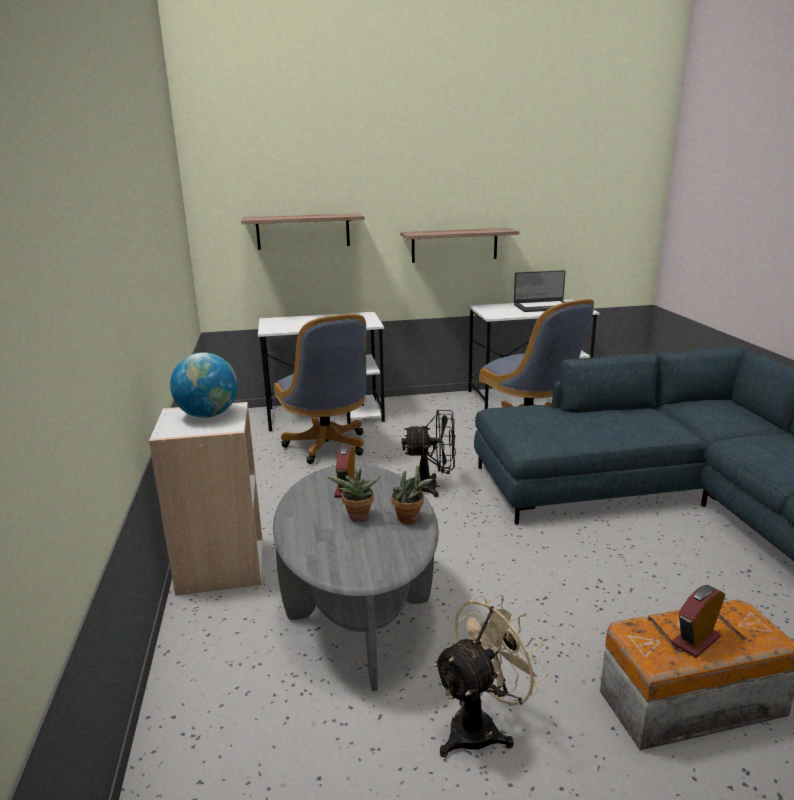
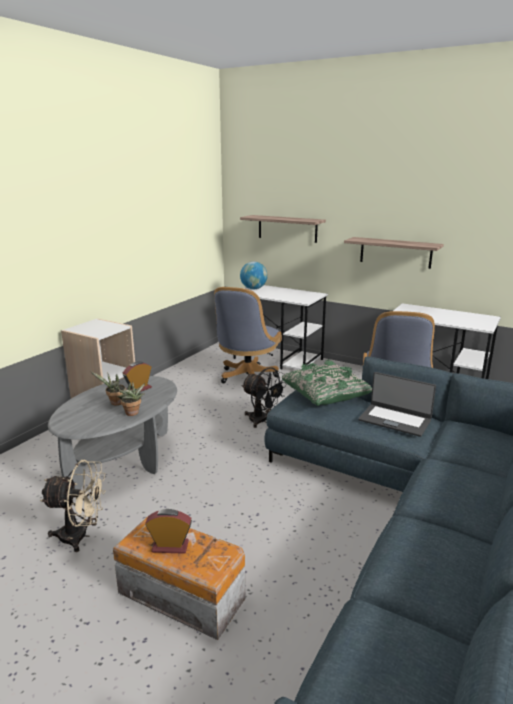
camera: 40 degrees right, 0 degrees up
globe [170,352,238,418] -> globe moved to [240,261,267,289]
laptop [514,270,566,312] -> laptop moved to [358,372,436,437]
none -> green pillow [282,358,372,406]

